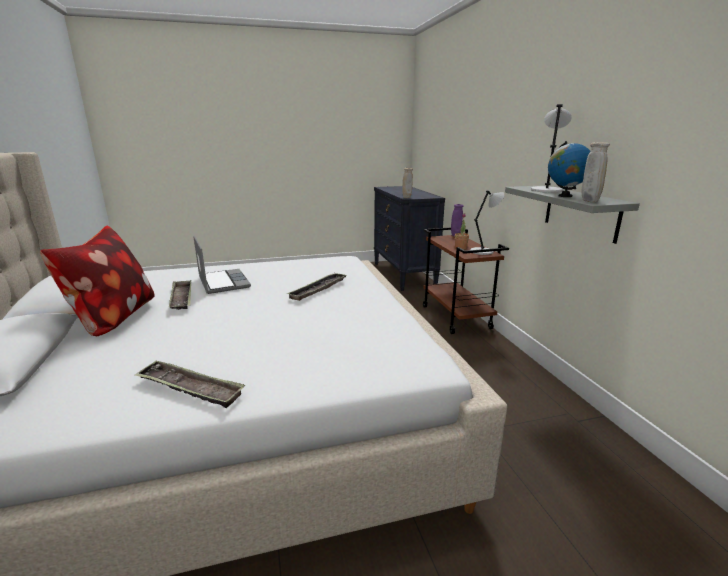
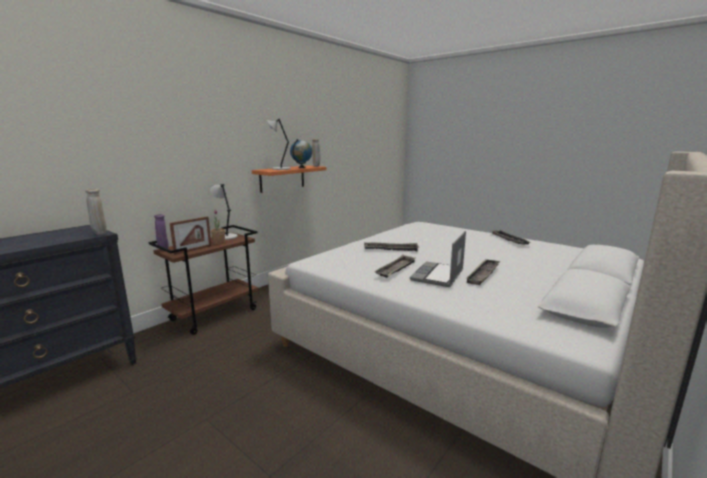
camera: 125 degrees left, 5 degrees down
pillow [40,225,155,336] -> none
grey shelf [505,186,640,244] -> orange shelf [252,165,327,193]
none -> picture frame [170,216,212,255]
none -> tray [375,255,415,278]

